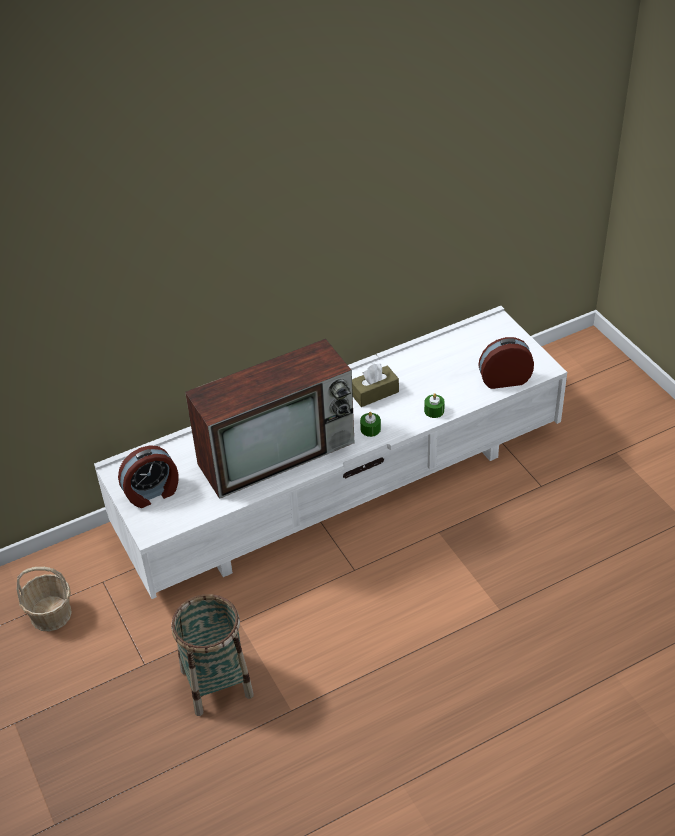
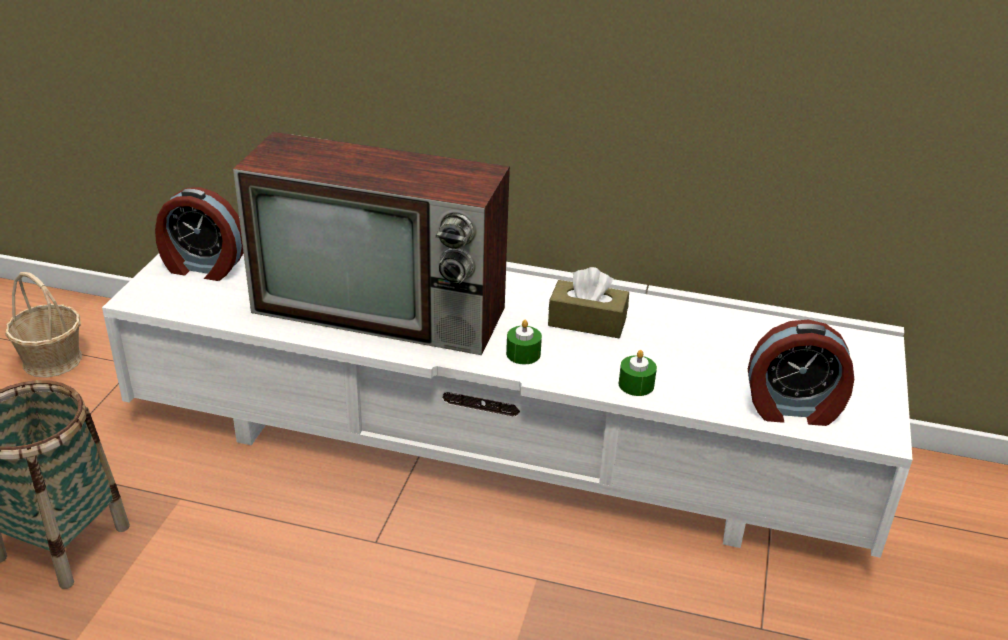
camera: 40 degrees right, 10 degrees down
alarm clock [478,337,534,389] -> alarm clock turned 150 degrees clockwise [748,319,854,426]

